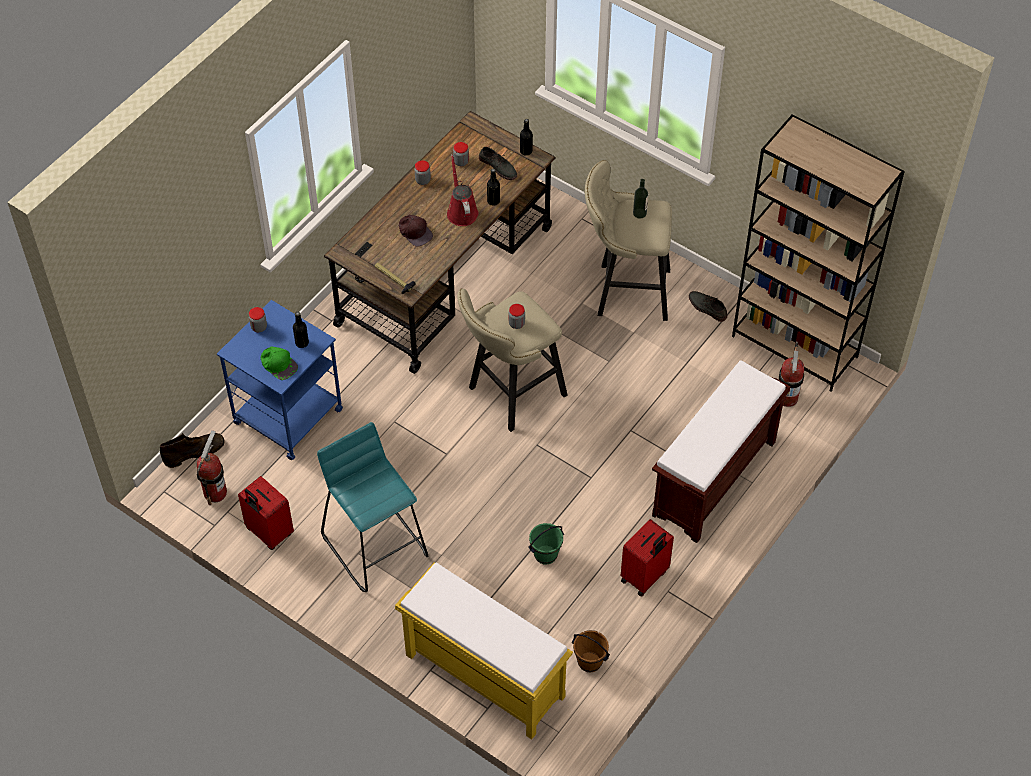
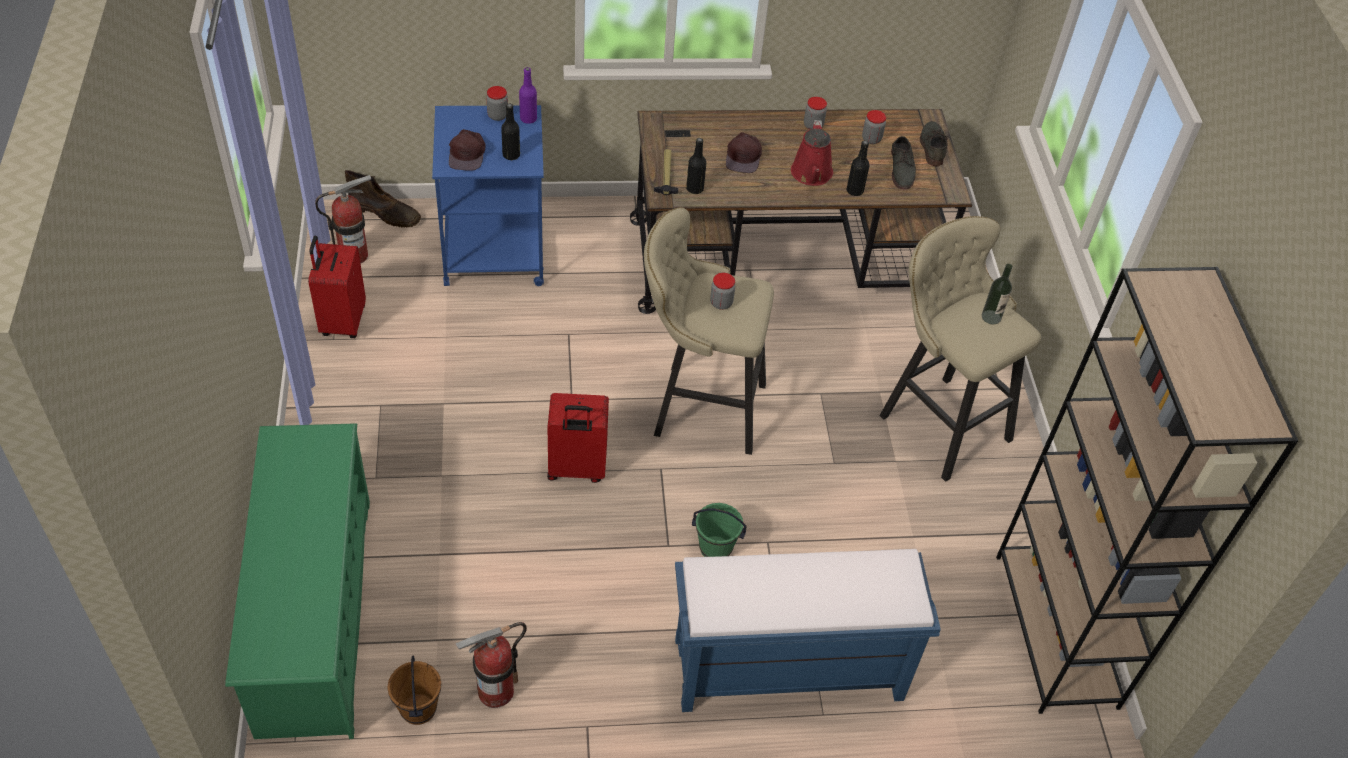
camera: 45 degrees right, 5 degrees down
green cap [261,346,298,380] -> brown cap [449,129,486,171]
turquoise stool [317,422,428,592] -> none
yellow bench [395,562,573,740] -> green shoe rack [225,423,370,739]
red watering can [447,154,478,226] -> red watering can turned 150 degrees clockwise [791,120,833,186]
black bottle [520,119,533,156] -> black bottle moved to [686,138,707,194]
green bucket [528,523,564,565] -> green bucket moved to [692,503,747,557]
red suitcase [621,519,674,597] -> red suitcase moved to [547,393,609,483]
brown bench [652,361,790,543] -> blue bench [675,549,941,712]
grey shoe [689,291,727,322] -> grey shoe moved to [920,121,948,166]
fire extinguisher [779,341,804,407] -> fire extinguisher moved to [455,622,527,708]
none -> purple bottle [519,67,537,124]

